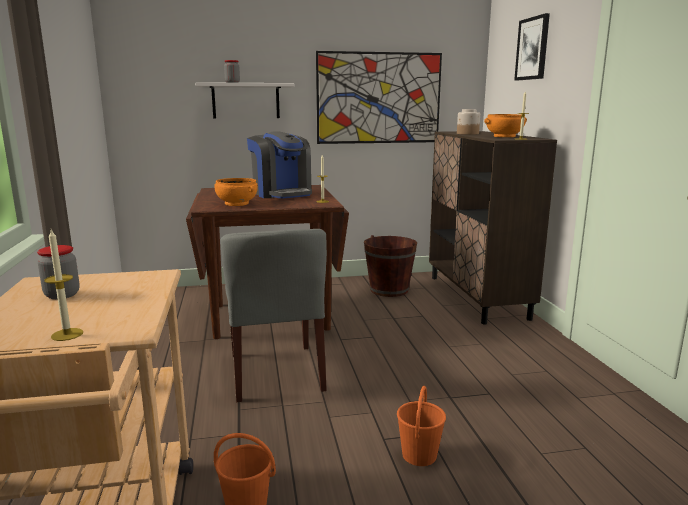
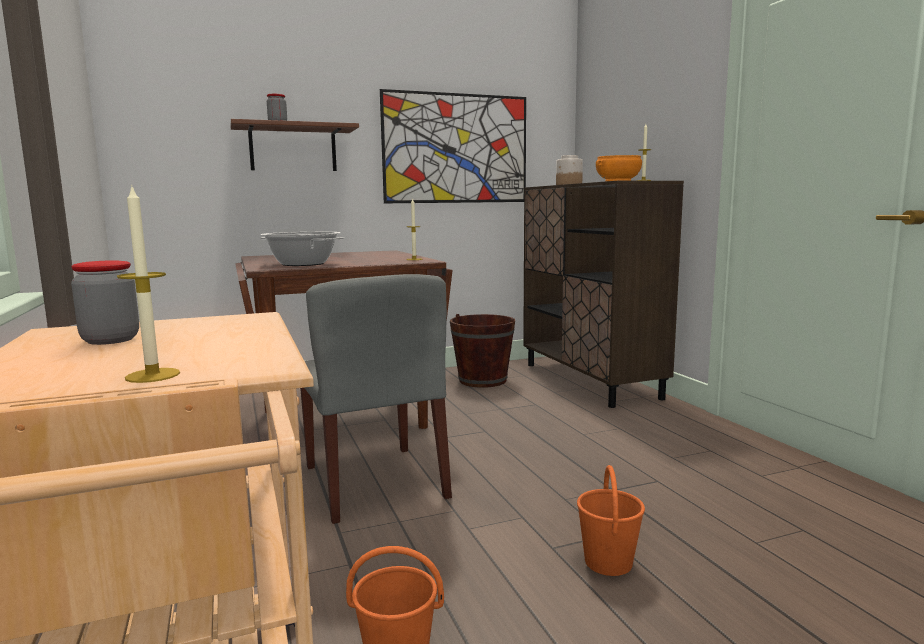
camera: 10 degrees left, 5 degrees down
white shelf [195,82,295,118] -> brown shelf [230,119,359,171]
orange bowl [214,178,258,206] -> cooking pot [260,232,344,266]
coffee machine [247,131,312,198] -> none
picture [514,13,550,80] -> none

